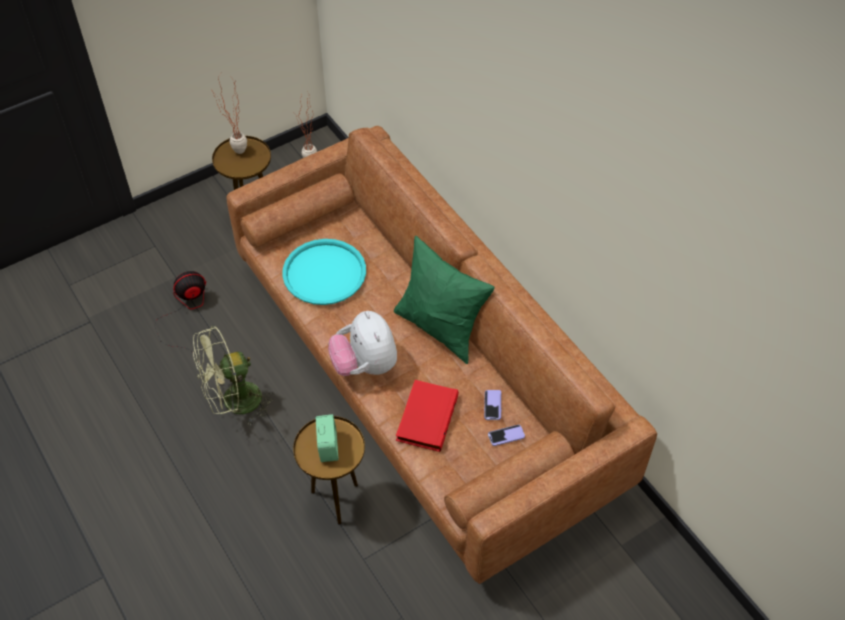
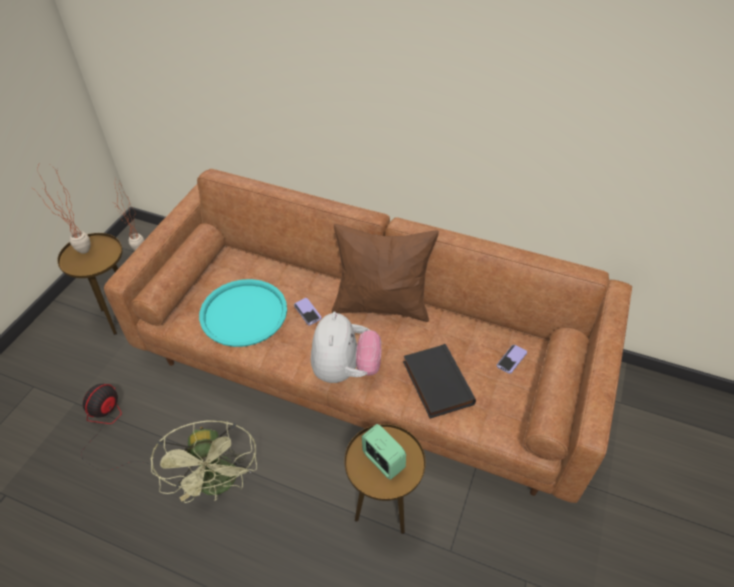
camera: 35 degrees left, 5 degrees down
green fan [193,325,275,426] -> green fan turned 45 degrees counterclockwise [151,420,257,503]
plush toy [328,311,397,376] -> plush toy turned 120 degrees counterclockwise [311,312,381,383]
green pillow [394,236,494,364] -> brown pillow [332,224,439,322]
red book [396,380,459,452] -> black book [403,344,476,419]
phone [484,390,501,420] -> phone moved to [294,298,322,325]

